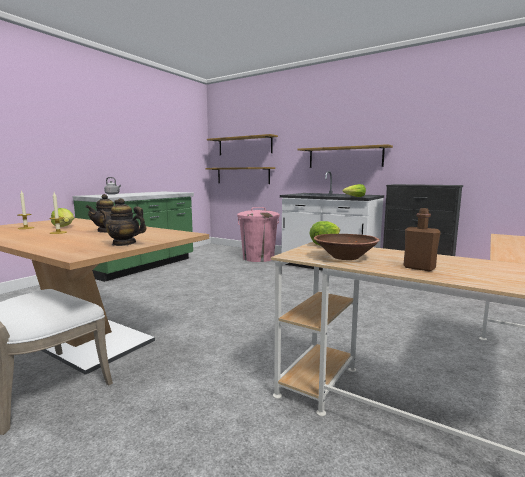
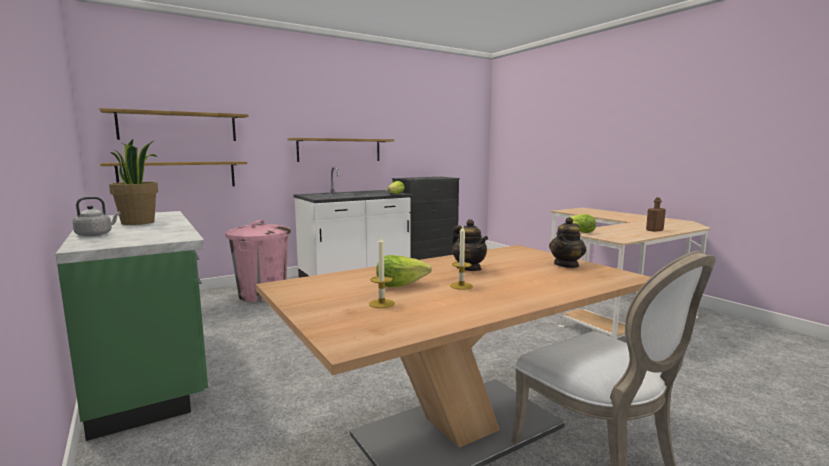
camera: 65 degrees left, 0 degrees up
brown bowl [314,234,380,260] -> none
none -> potted plant [109,139,158,225]

